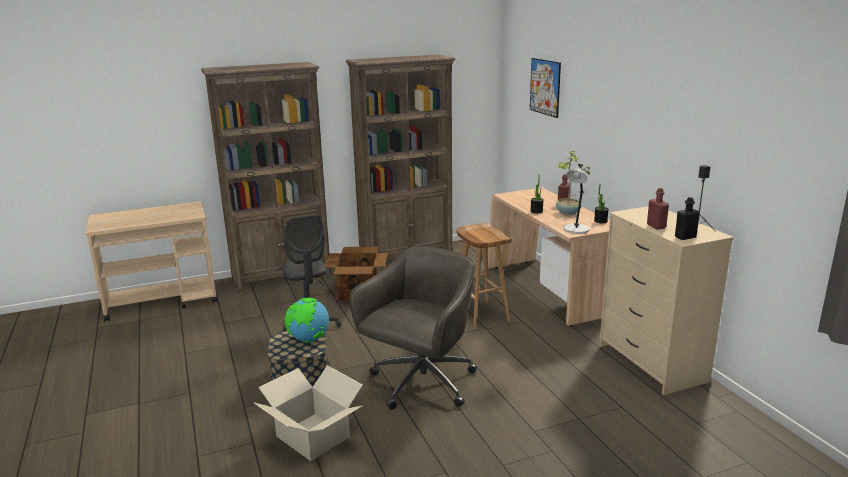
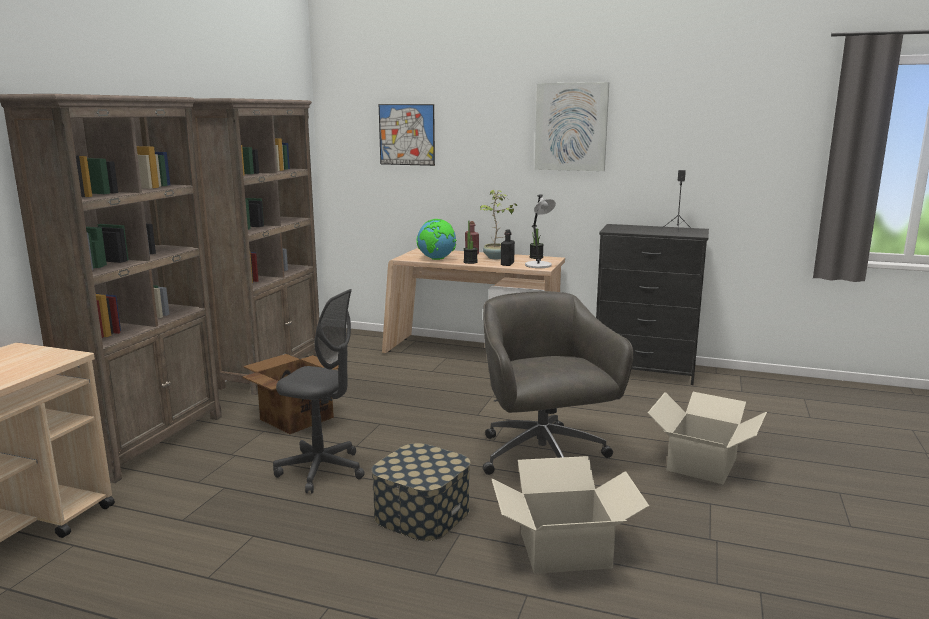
camera: 50 degrees left, 5 degrees down
globe [285,298,329,343] -> globe moved to [416,219,457,260]
brown stool [457,223,512,329] -> none
beige dresser [599,206,734,395] -> black dresser [596,224,709,385]
red bottle [647,188,669,230] -> none
black bottle [675,197,700,240] -> black bottle moved to [501,229,515,266]
none -> picture [535,82,609,171]
none -> cardboard box [648,392,767,484]

